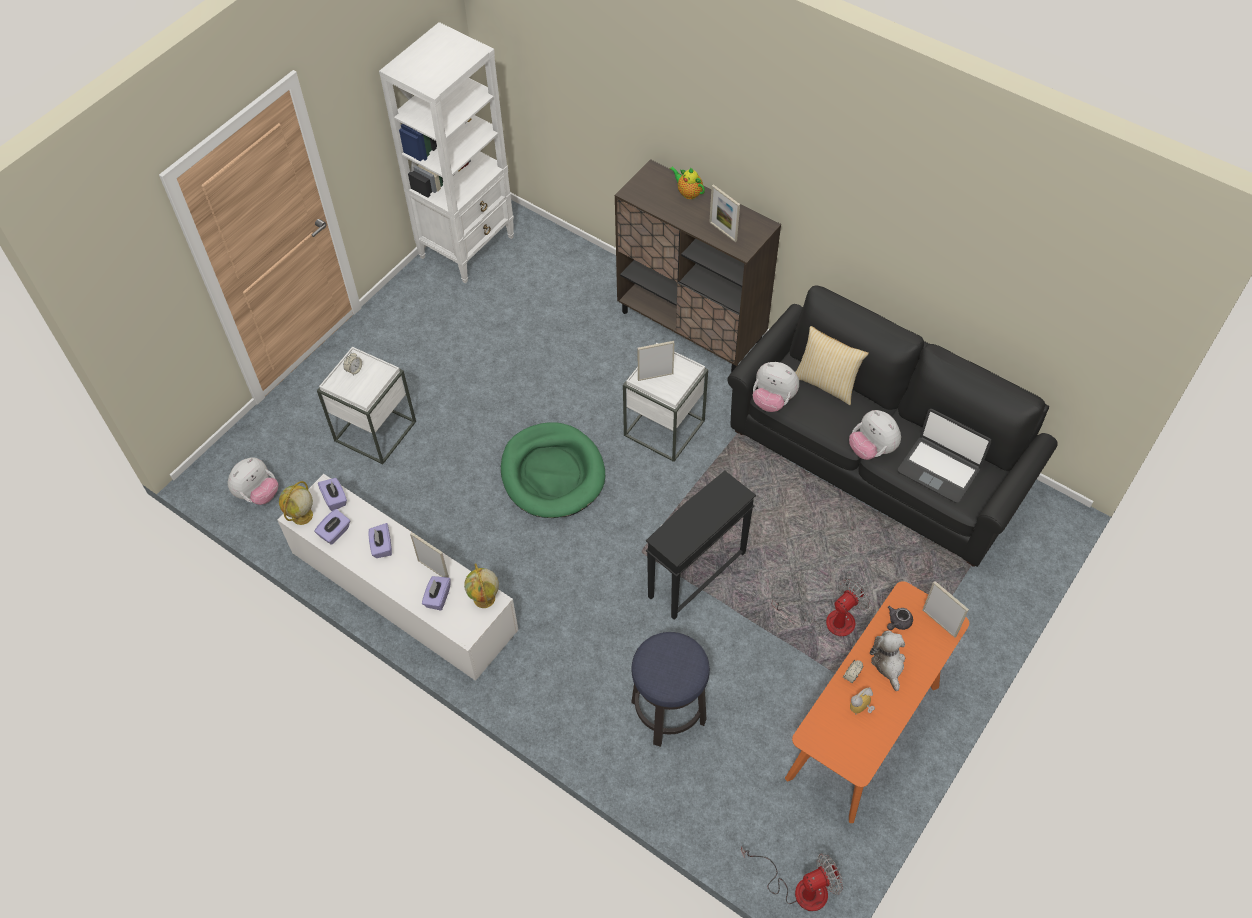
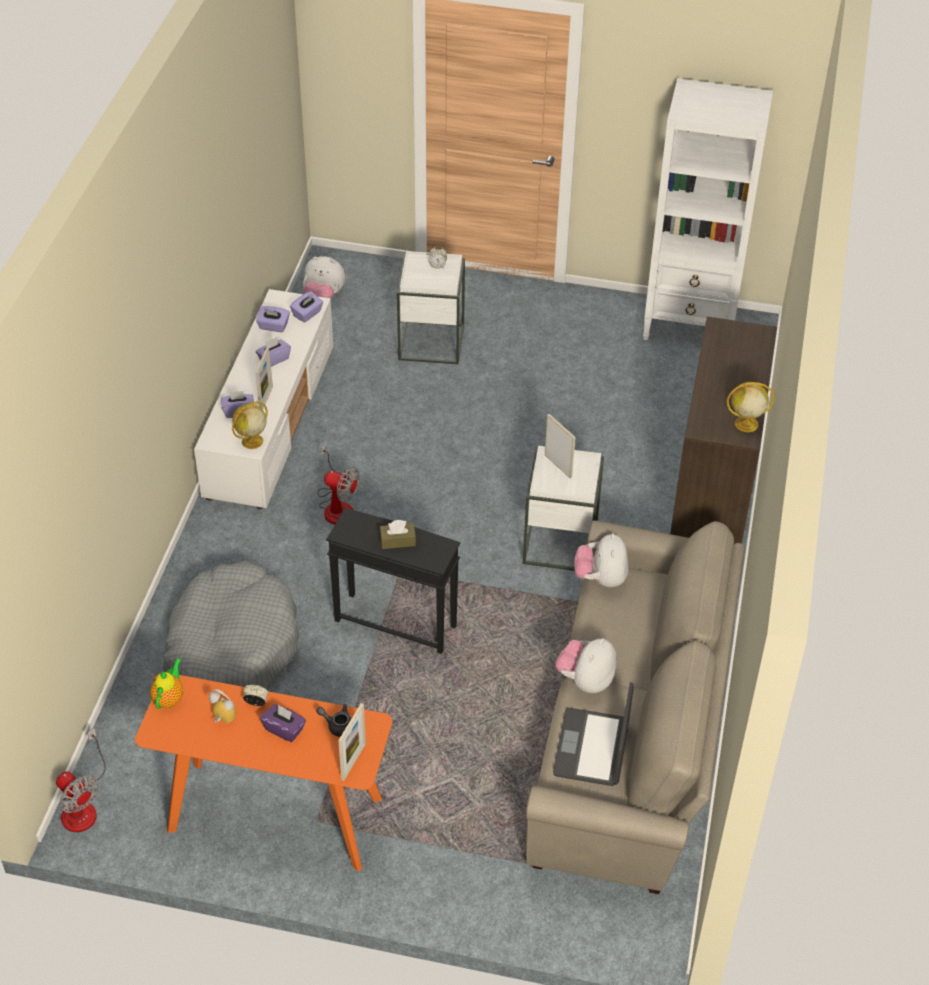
camera: 65 degrees right, 10 degrees down
globe [279,481,313,525] -> globe moved to [727,382,775,432]
green dog bed [501,422,605,518] -> none
stool [631,632,710,747] -> grey dog bed [163,561,299,689]
teapot [670,167,705,199] -> teapot moved to [150,658,183,709]
picture frame [709,184,740,242] -> none
black sofa [727,286,1058,567] -> beige sofa [526,520,745,894]
fan [771,579,870,636] -> fan moved to [318,443,359,525]
pillow [795,326,869,405] -> none
plush toy [870,630,905,691] -> purple tissue box [260,704,306,742]
none -> brown tissue box [380,520,416,549]

